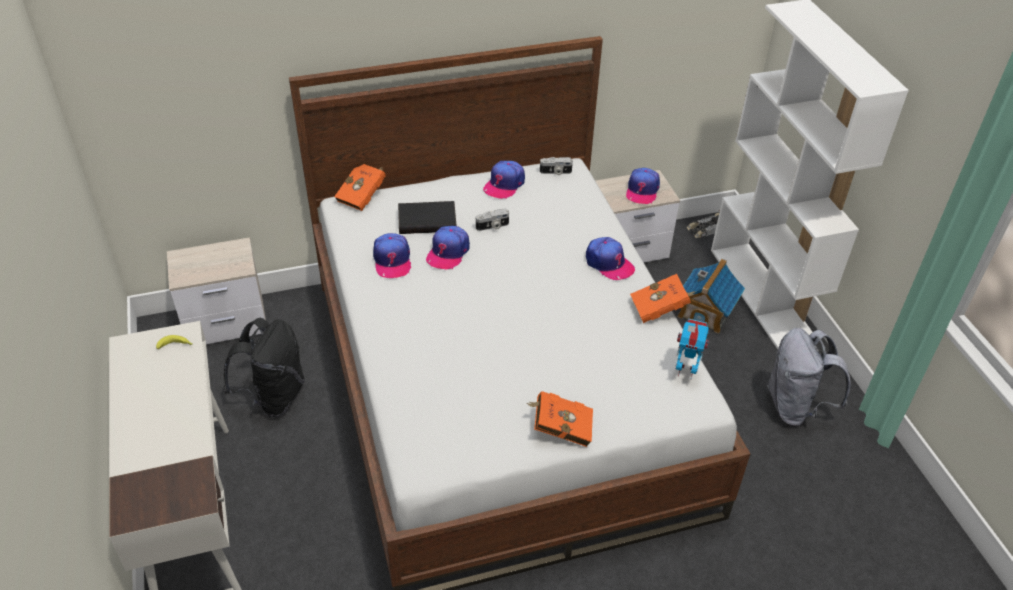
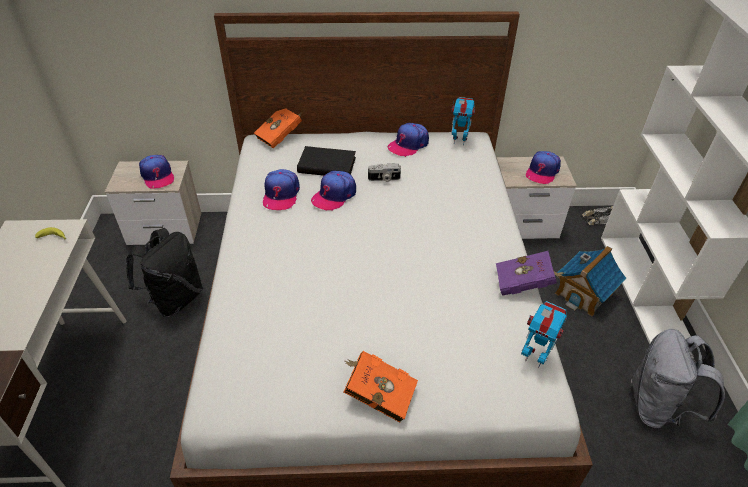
camera: 15 degrees right, 0 degrees up
camera [540,157,573,175] -> toy robot [451,97,475,145]
cap [586,237,635,280] -> cap moved to [139,155,174,188]
orange book [630,274,695,323] -> purple book [496,251,564,296]

